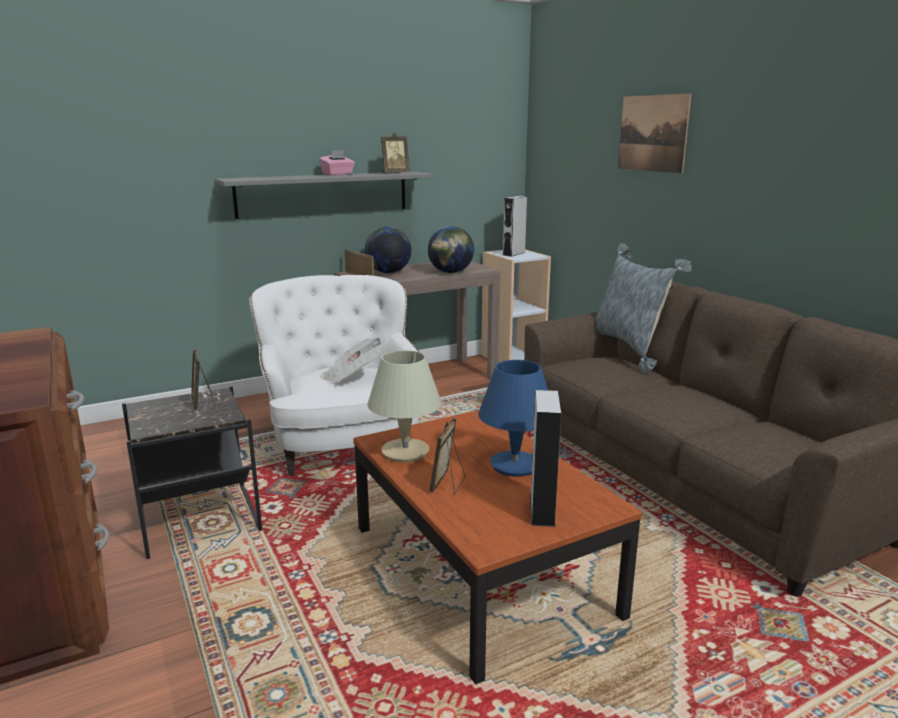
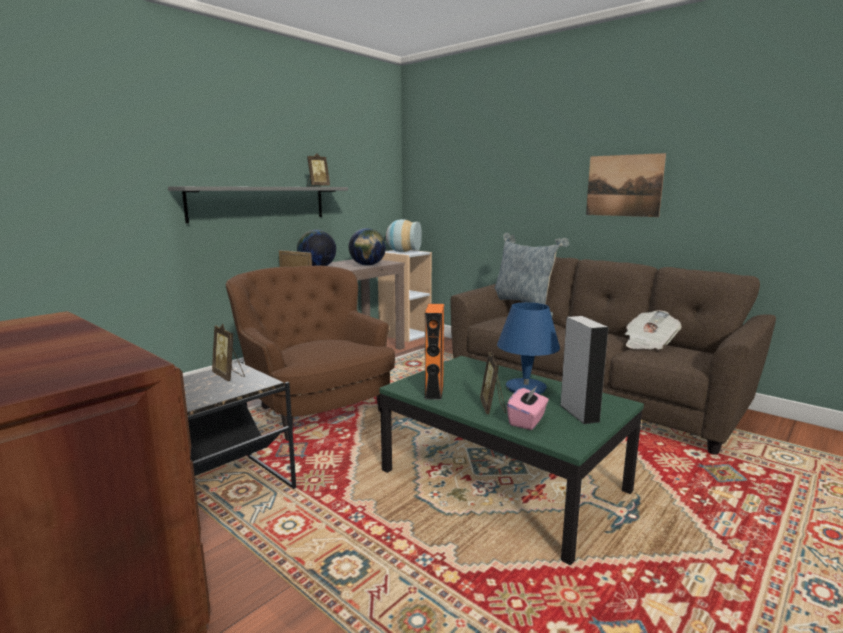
camera: 20 degrees left, 5 degrees down
white armchair [249,275,419,476] -> brown armchair [226,265,395,441]
pink tissue box [319,150,355,176] -> pink tissue box moved to [507,385,549,430]
newspaper [320,337,384,383] -> newspaper moved to [625,310,682,350]
brown coffee table [353,410,642,684] -> green coffee table [379,356,644,565]
beige table lamp [367,350,441,462] -> orange speaker [424,304,444,400]
grey speaker [502,196,527,257] -> vase [386,219,422,252]
picture [618,93,692,174] -> picture moved to [586,153,666,217]

